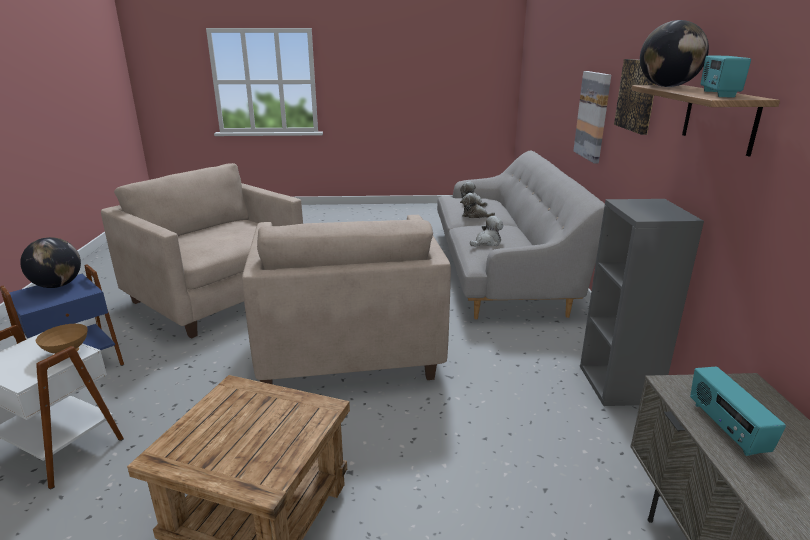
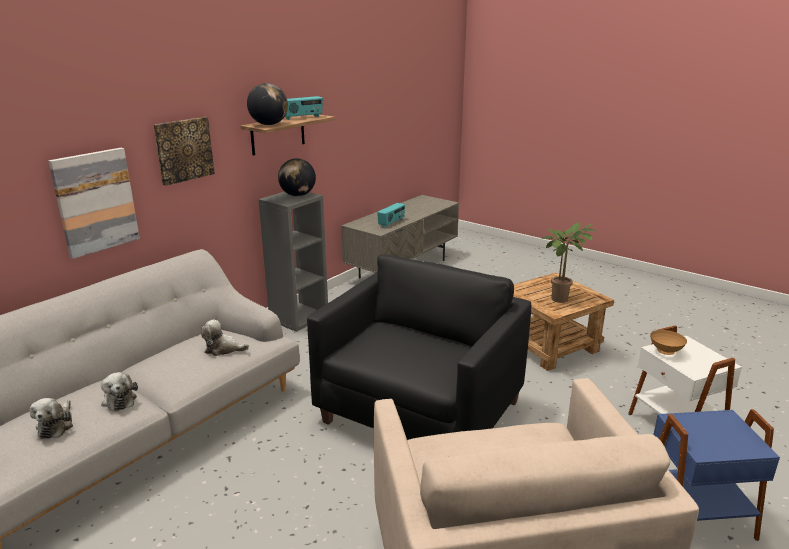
camera: 140 degrees left, 0 degrees up
globe [20,237,81,288] -> globe moved to [278,158,316,196]
beige armchair [242,215,451,384] -> black armchair [307,254,531,440]
none -> potted plant [542,223,596,303]

